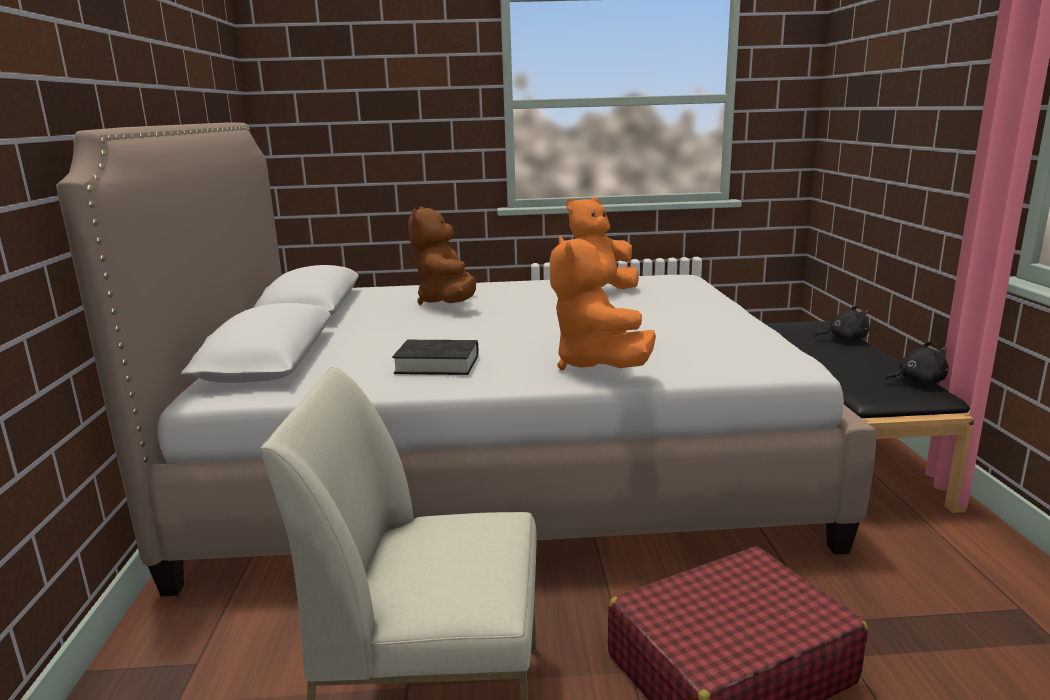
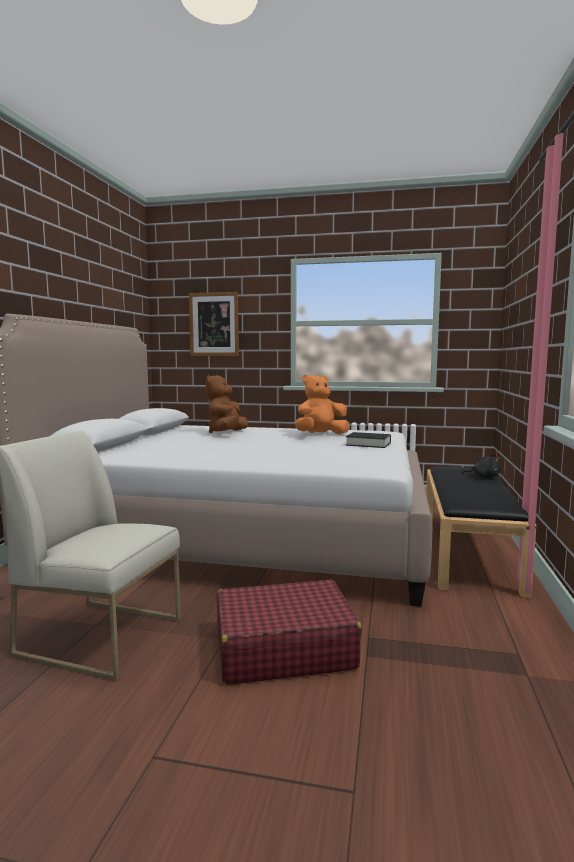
camera: 15 degrees right, 10 degrees down
black book [392,340,479,375] -> black book moved to [346,432,391,448]
orange plush toy [550,236,656,370] -> none
black plush toy [884,341,949,385] -> none
none -> picture [189,292,239,356]

